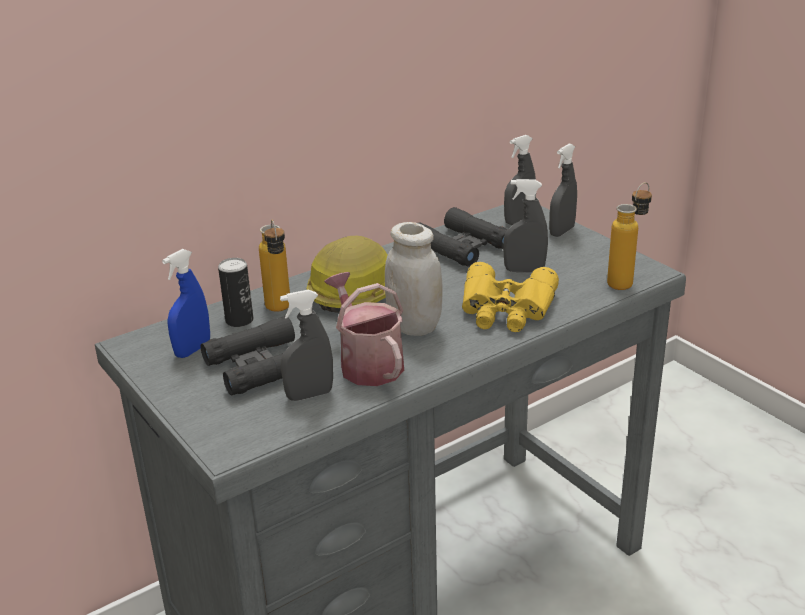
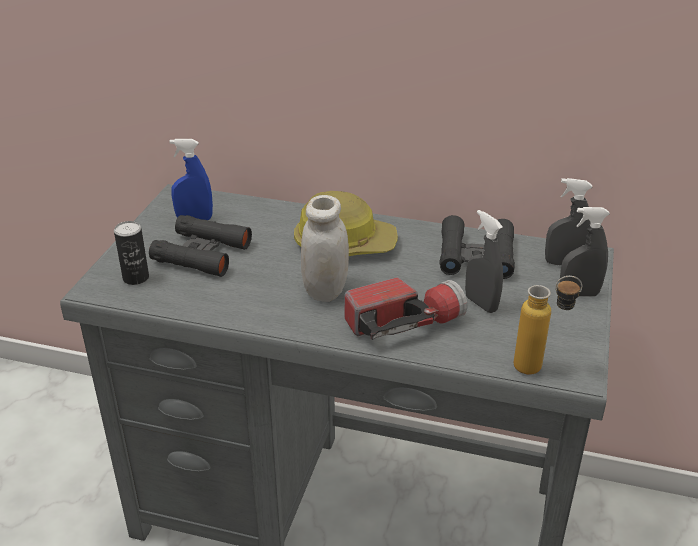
camera: 50 degrees right, 5 degrees up
can [218,258,253,327] -> can moved to [114,221,149,285]
bottle [259,220,290,312] -> none
grey spray bottle [280,289,333,401] -> none
watering can [324,272,404,386] -> none
yellow binoculars [462,262,559,332] -> flashlight [344,277,467,340]

